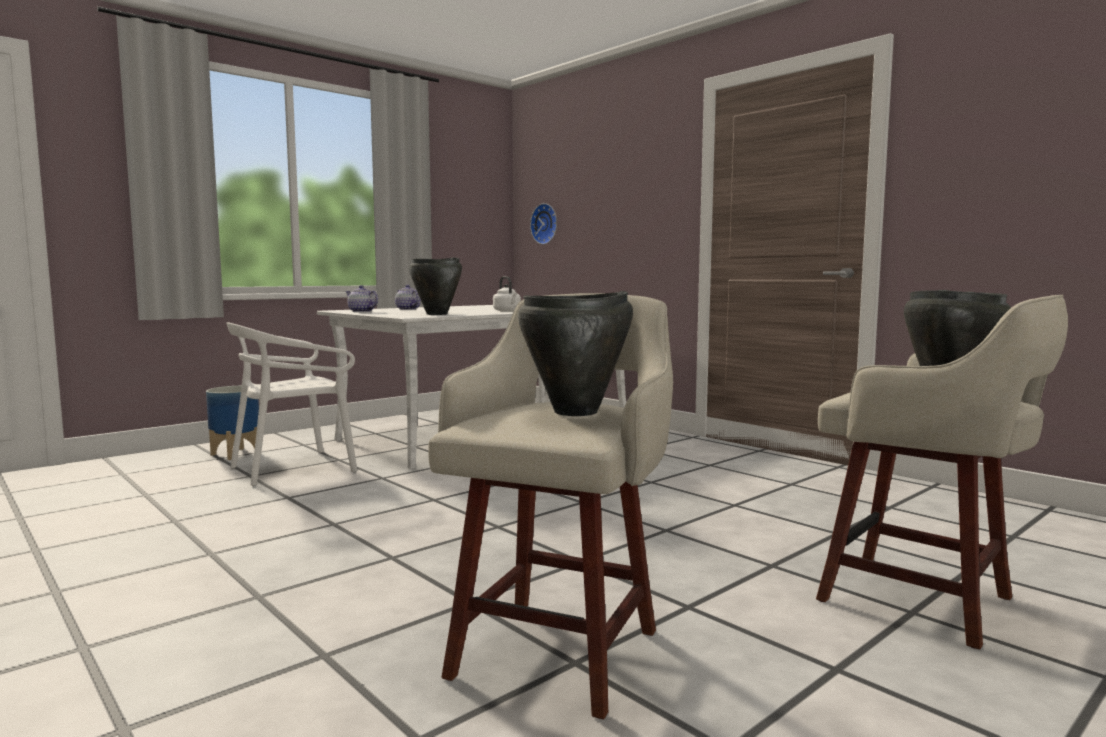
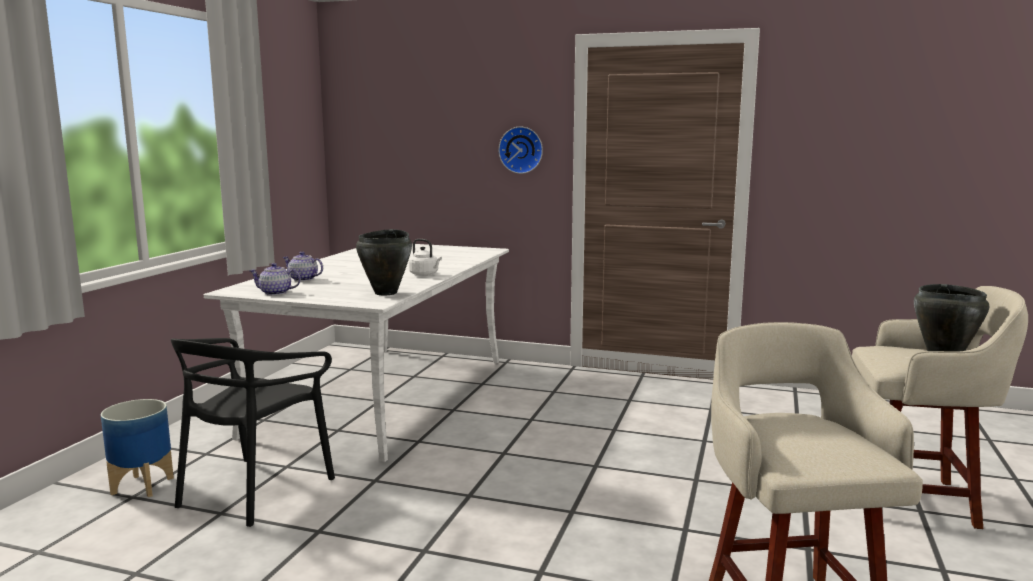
camera: 30 degrees left, 5 degrees up
white chair [226,322,358,486] -> black chair [171,338,335,527]
black cooking pot [518,291,633,416] -> none
wall clock [530,203,557,245] -> wall clock moved to [498,127,543,174]

